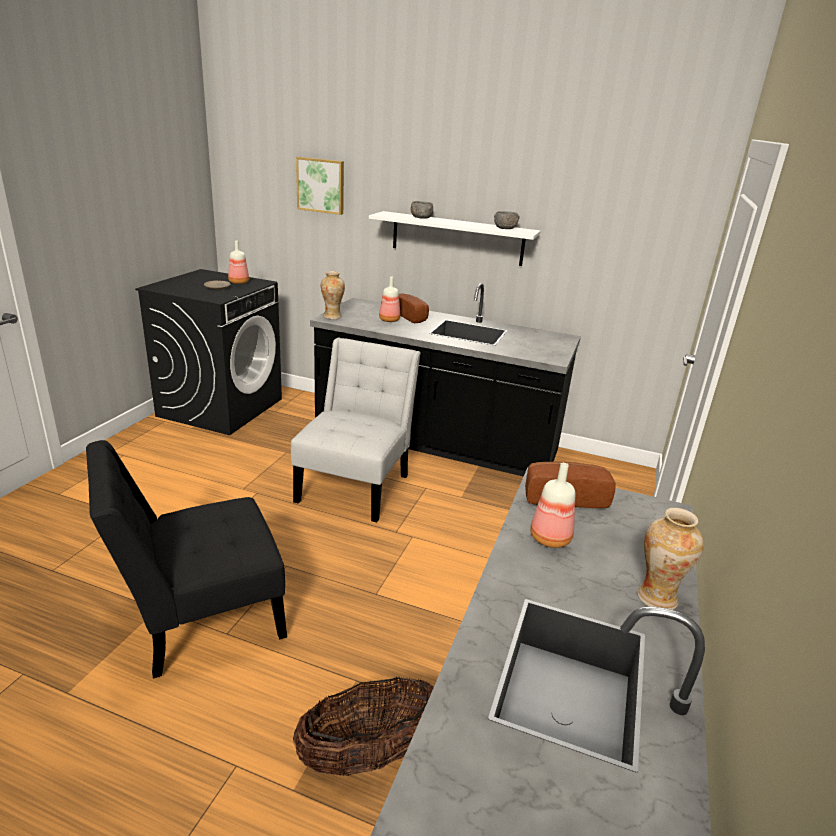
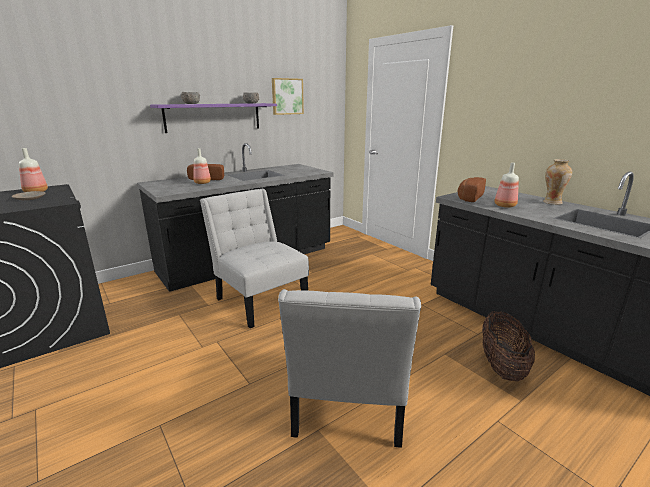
camera: 55 degrees left, 5 degrees down
black chair [86,440,287,679] -> white chair [278,289,421,448]
picture [296,157,344,215] -> picture moved to [272,78,304,115]
vase [321,271,345,319] -> none
white shelf [369,211,541,266] -> purple shelf [150,103,277,133]

